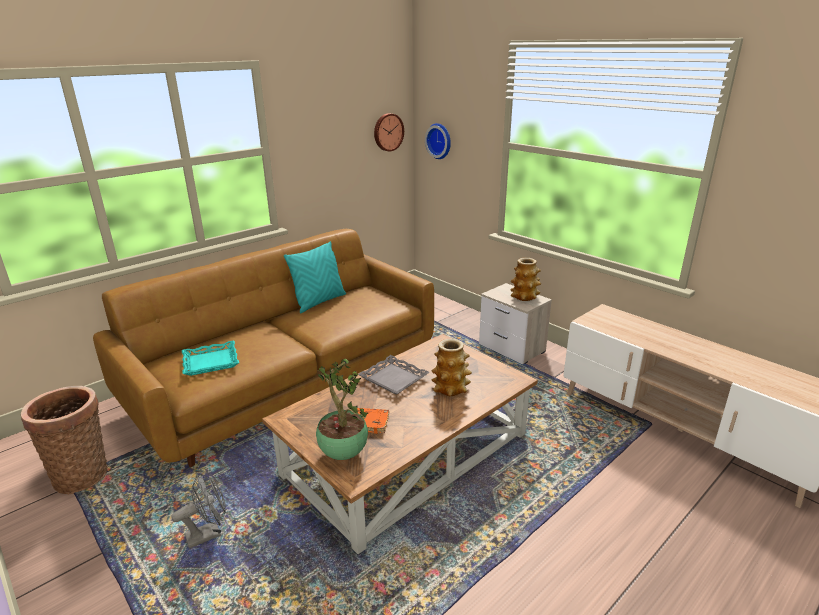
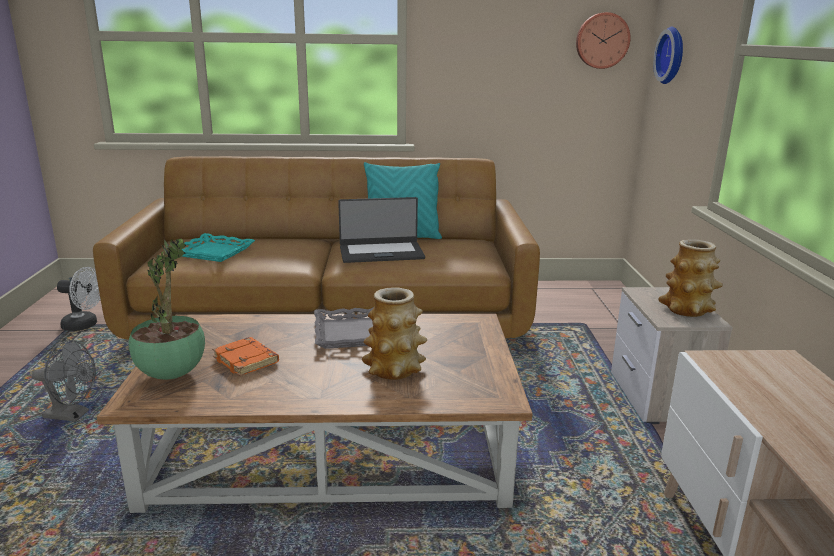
camera: 40 degrees right, 5 degrees down
basket [21,386,108,494] -> white fan [57,267,100,331]
none -> laptop [338,197,425,263]

